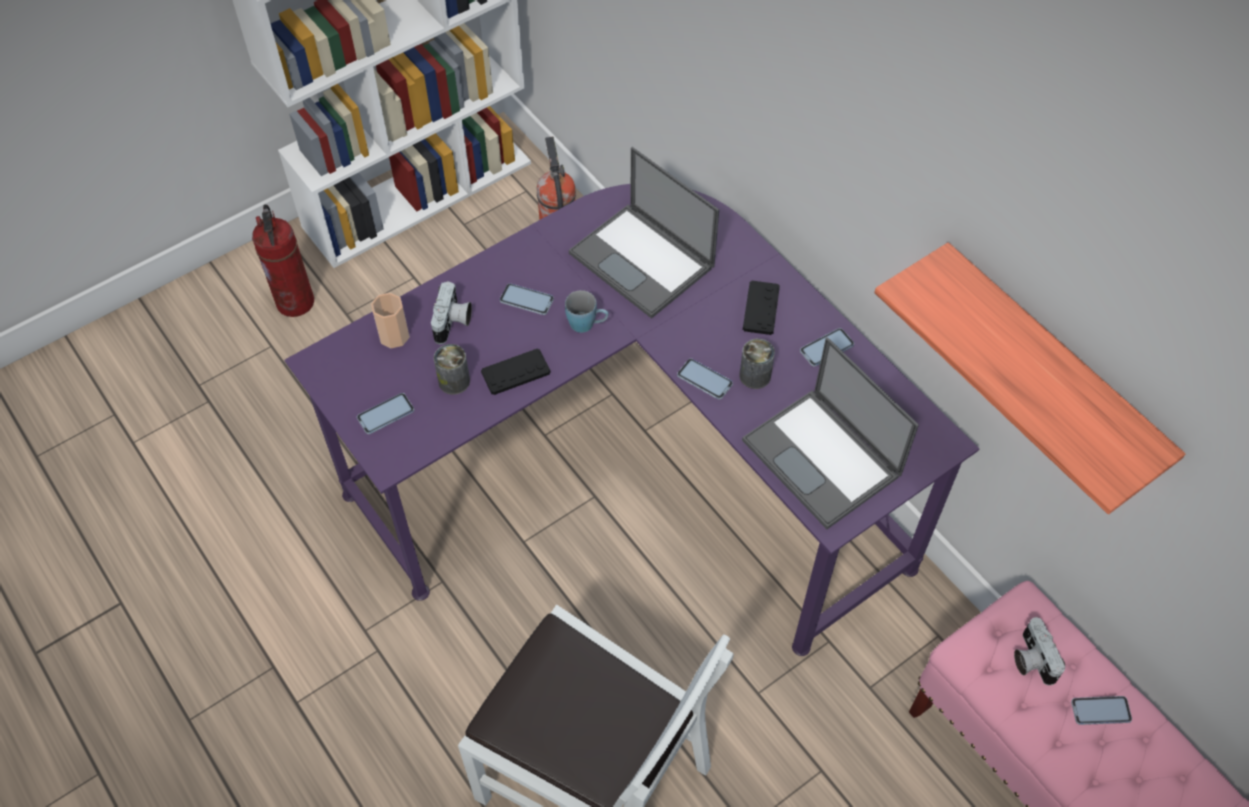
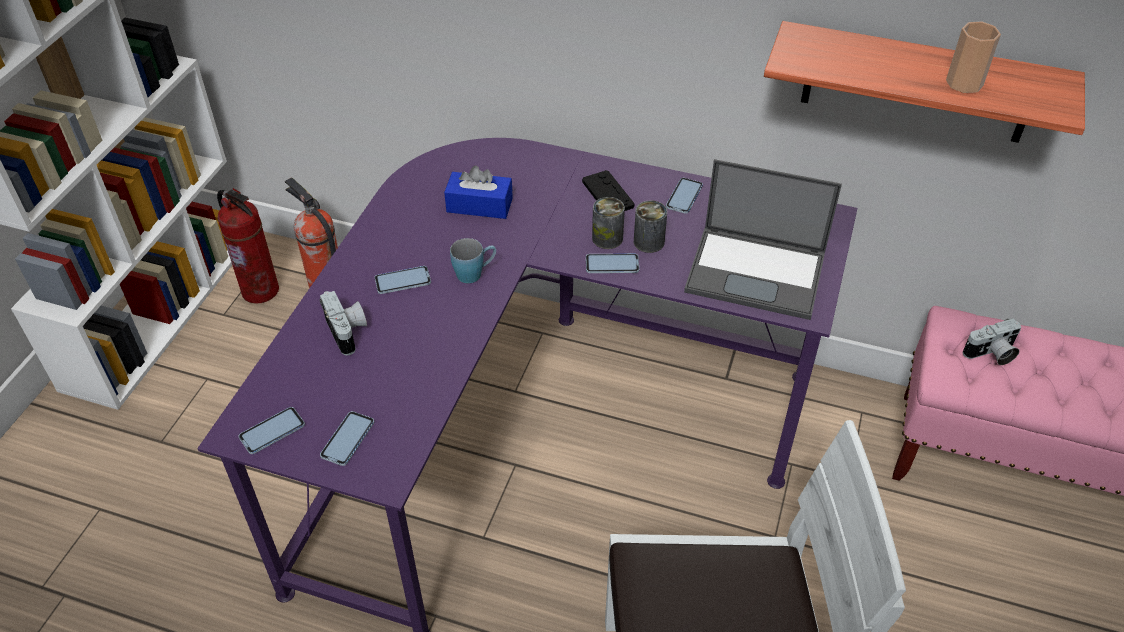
camera: 35 degrees left, 10 degrees down
fire extinguisher [252,205,314,317] -> fire extinguisher moved to [217,188,279,304]
cup [371,293,410,348] -> cup moved to [946,21,1001,93]
can [433,344,470,395] -> can moved to [592,197,625,249]
black game controller [481,348,551,395] -> none
laptop [569,147,719,319] -> blue tissue box [444,166,513,219]
camera [1014,617,1066,685] -> camera turned 60 degrees counterclockwise [962,318,1021,365]
phone [1071,696,1132,725] -> phone moved to [238,407,305,454]

